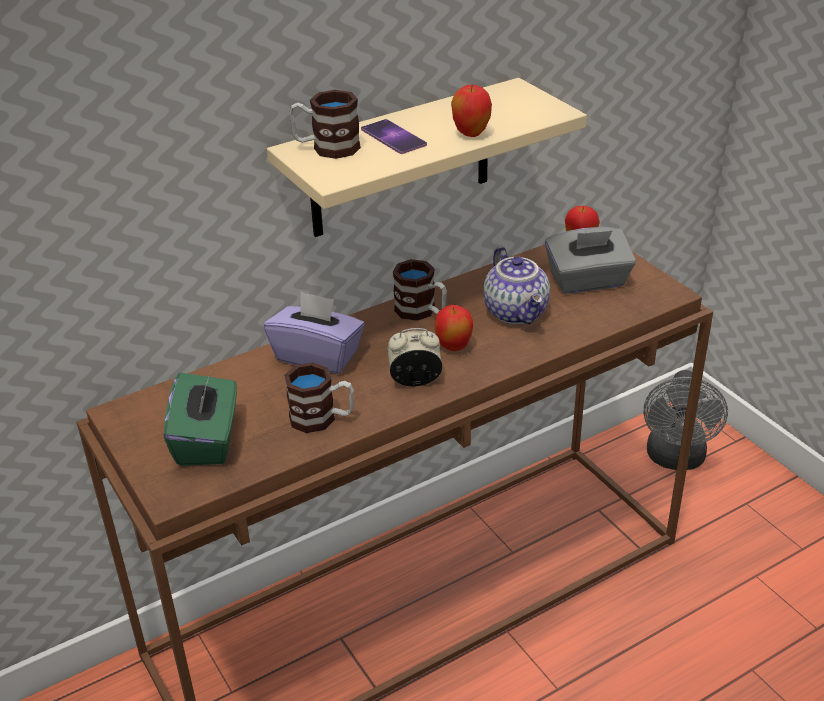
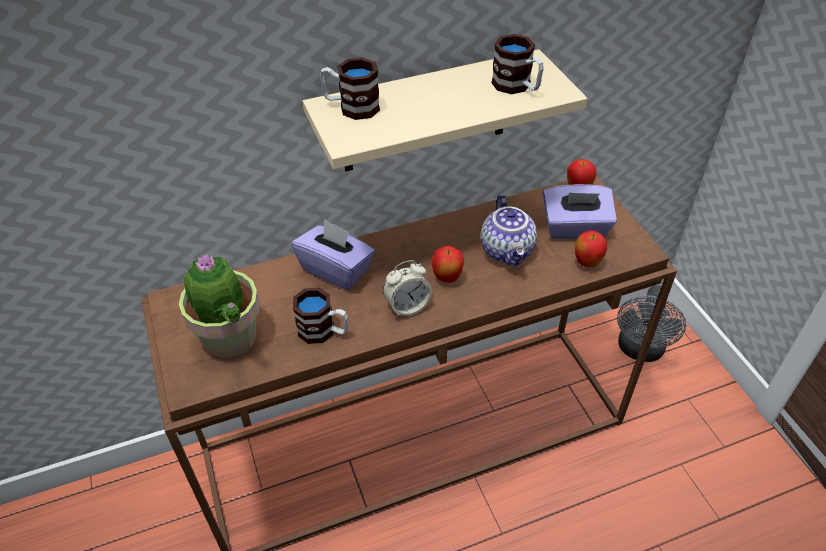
camera: 10 degrees right, 10 degrees up
green tissue box [164,372,237,466] -> potted plant [179,254,260,358]
phone [361,119,427,154] -> none
alarm clock [387,328,442,387] -> alarm clock turned 150 degrees clockwise [383,260,432,317]
mug [393,259,447,321] -> mug moved to [491,34,544,94]
apple [451,85,492,137] -> apple moved to [575,230,607,267]
grey tissue box [545,227,636,294] -> purple tissue box [543,184,617,239]

